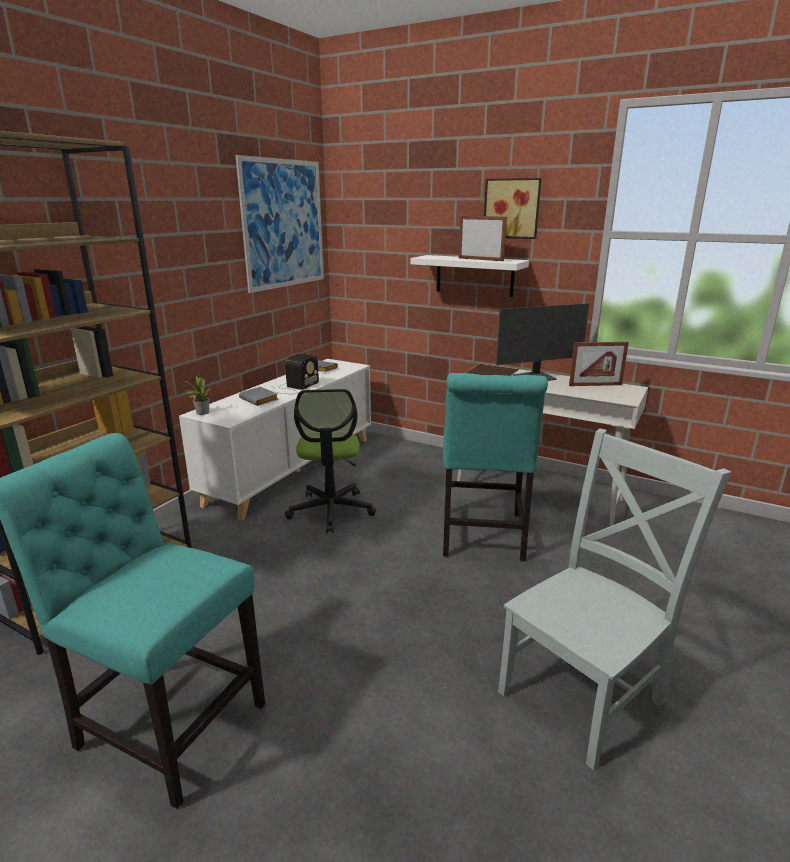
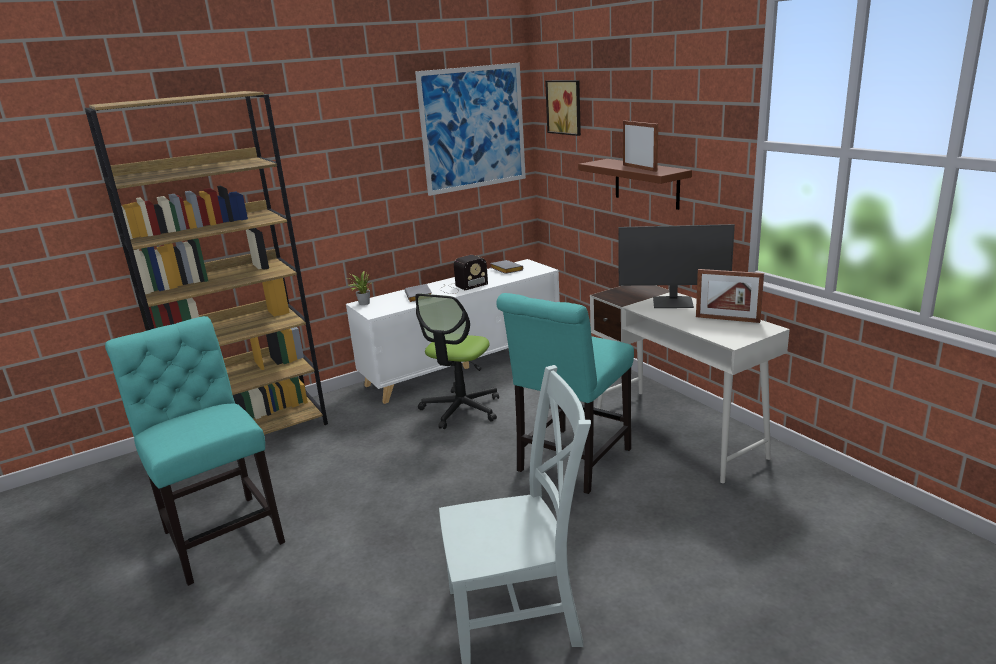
camera: 30 degrees right, 0 degrees up
white shelf [411,255,529,297] -> brown shelf [578,159,692,210]
picture [484,178,542,239] -> picture moved to [545,80,581,136]

